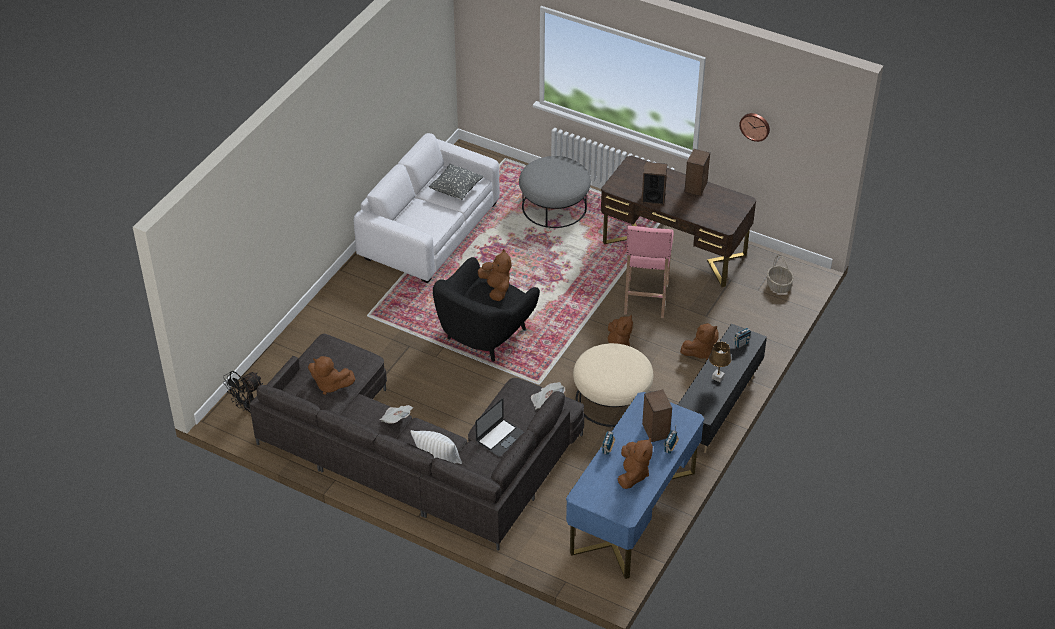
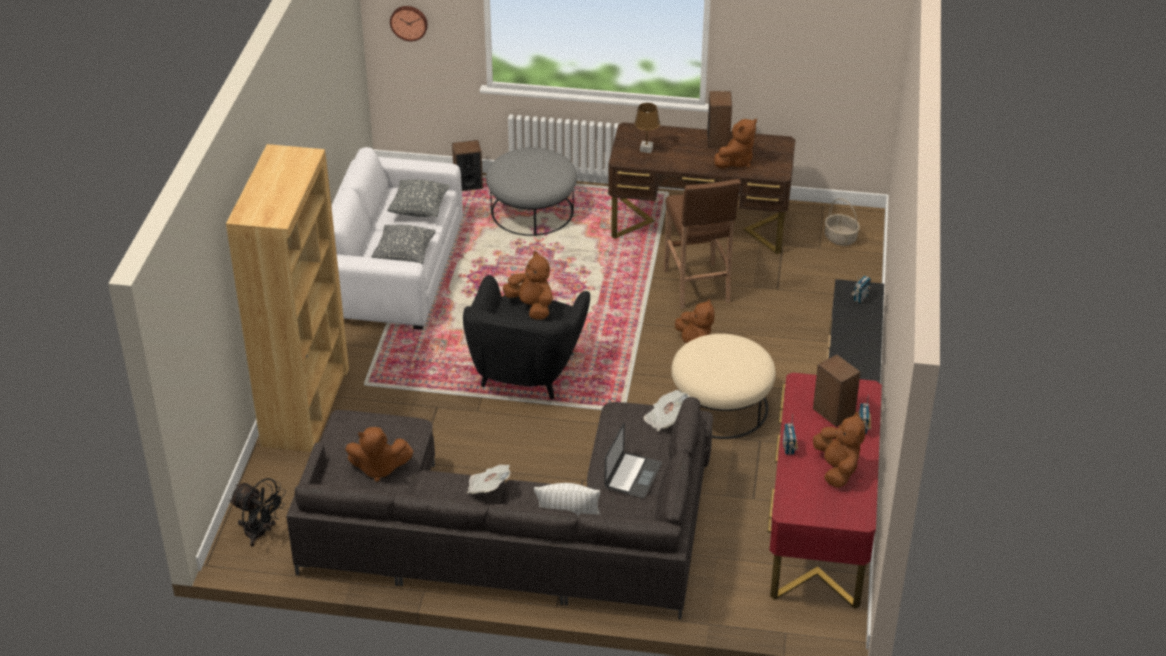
camera: 20 degrees left, 5 degrees down
black fan [223,371,263,413] -> black fan turned 90 degrees counterclockwise [229,478,286,547]
blue desk [566,392,704,579] -> red desk [767,373,882,609]
pink stool [624,226,674,318] -> brown stool [664,179,741,309]
speaker [642,162,668,205] -> speaker moved to [452,140,483,191]
brown plush toy [680,323,719,360] -> brown plush toy moved to [714,119,757,168]
brown table lamp [709,342,731,382] -> brown table lamp moved to [634,103,660,153]
wall clock [739,113,770,142] -> wall clock moved to [390,6,428,41]
none -> brown bookcase [226,144,349,452]
none -> grey pillow [371,225,436,264]

